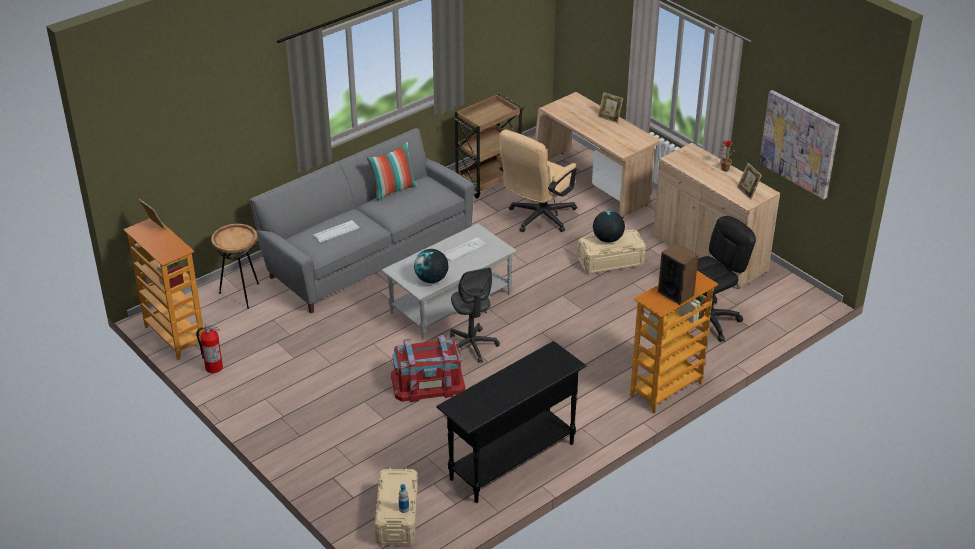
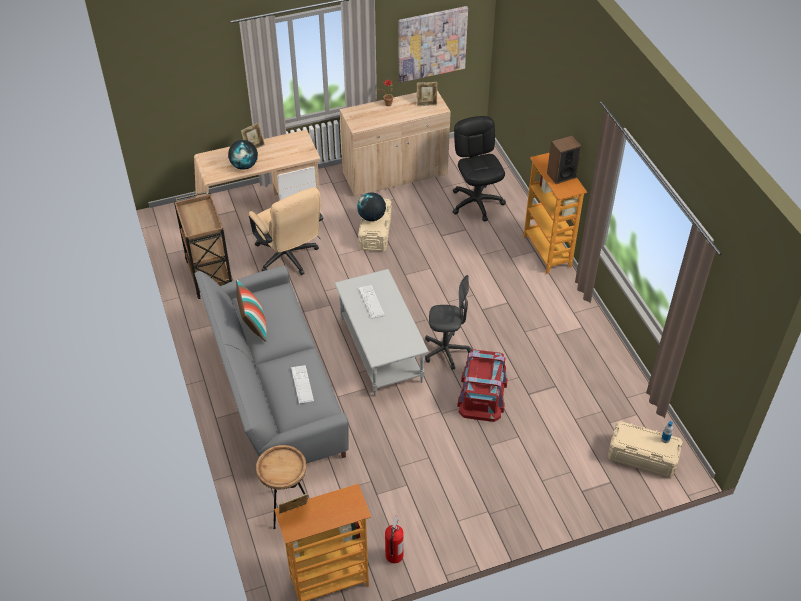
camera: 70 degrees left, 10 degrees up
globe [414,249,448,283] -> globe moved to [228,140,258,170]
black console table [436,341,586,503] -> none

